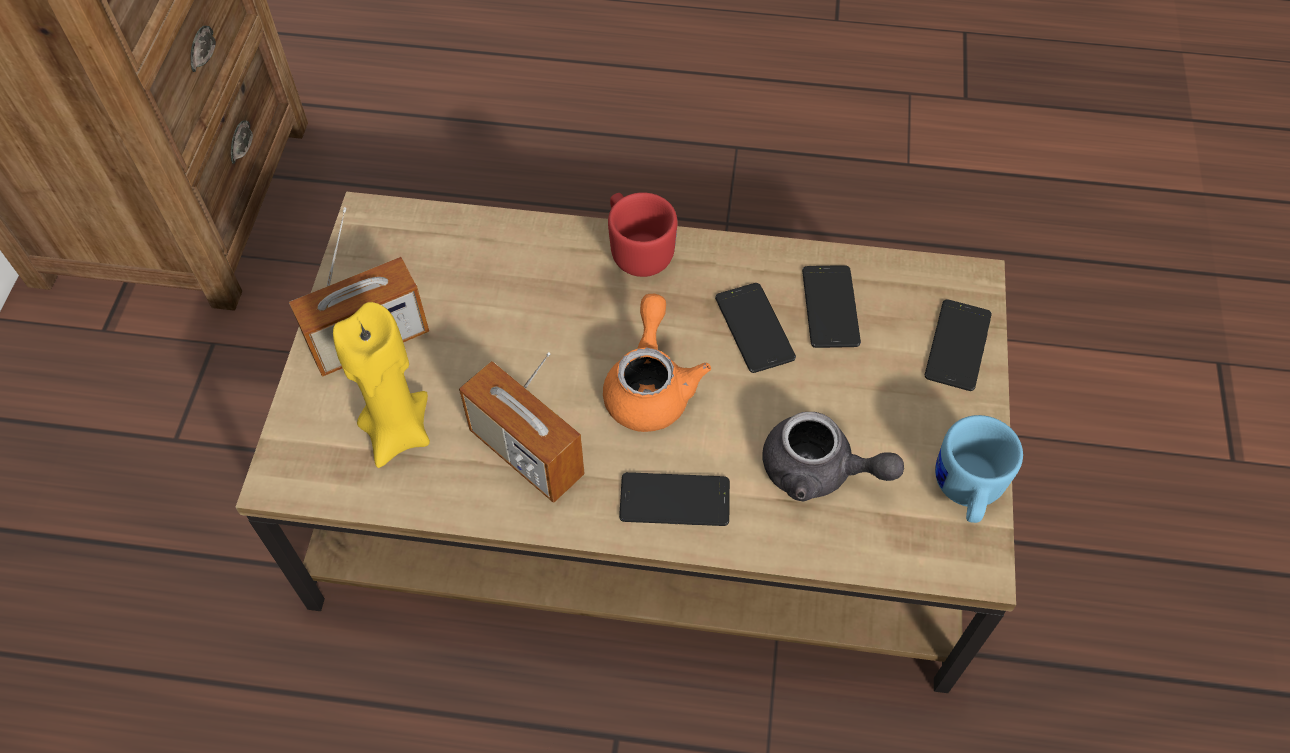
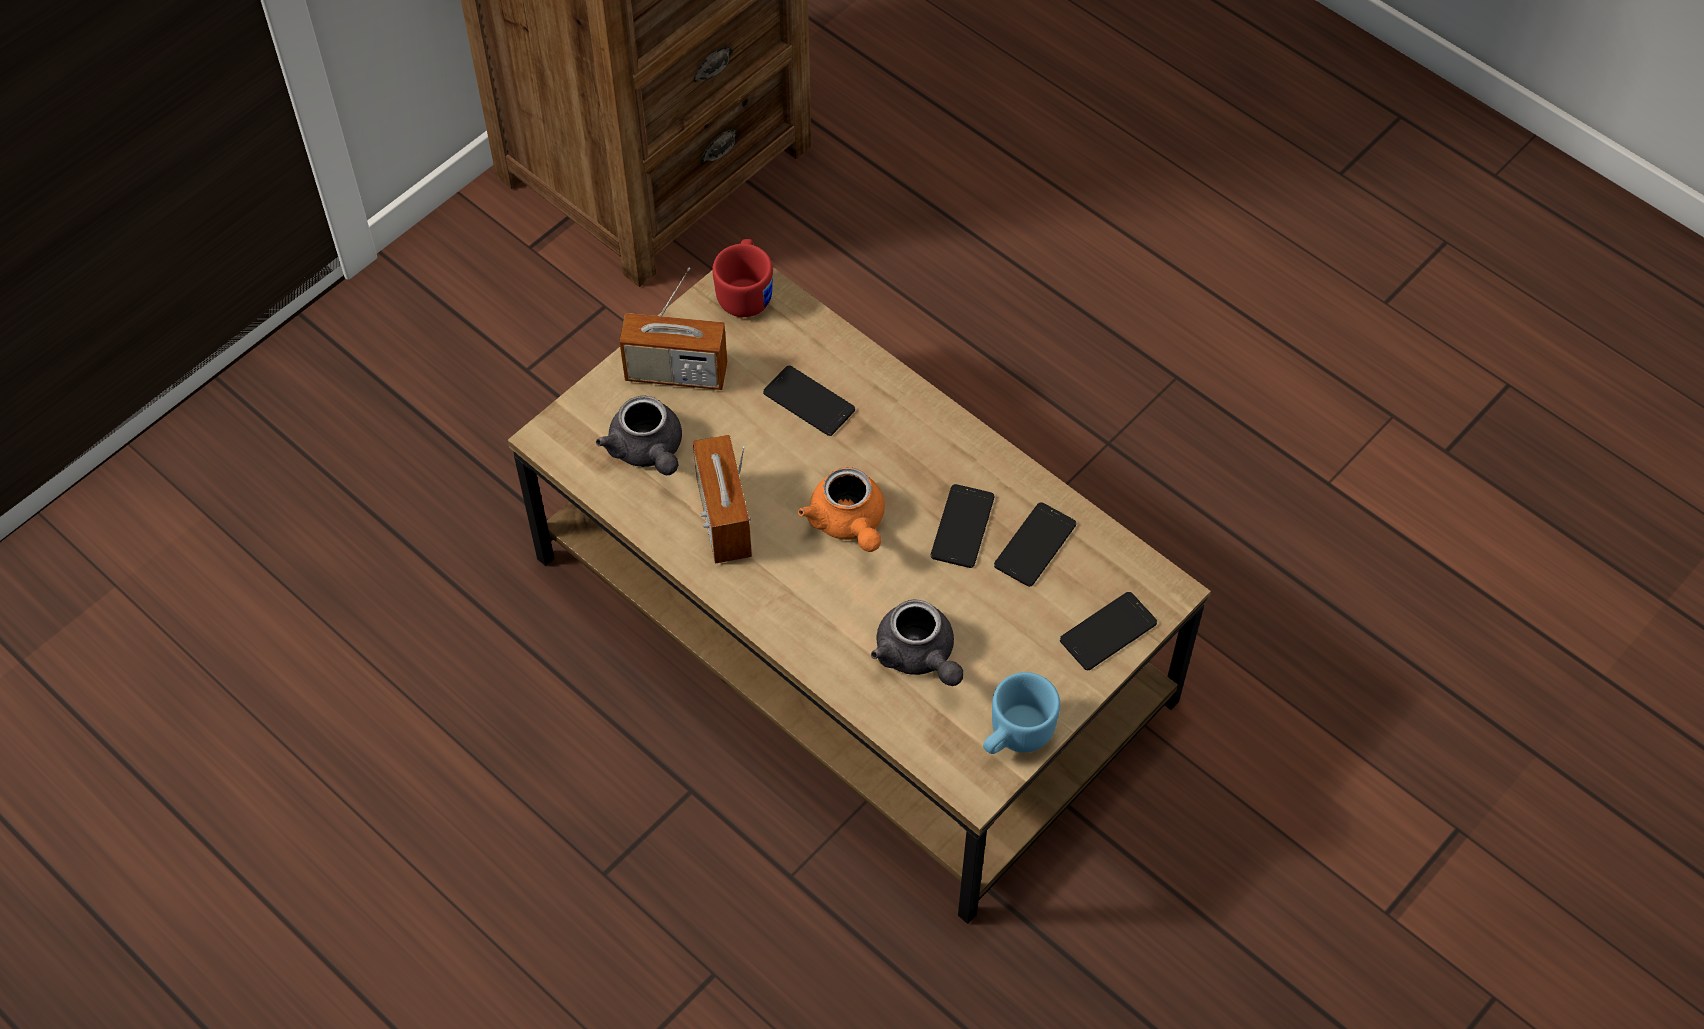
camera: 35 degrees right, 0 degrees up
yellow candle [333,302,430,468] -> grey teapot [596,396,682,475]
orange teapot [603,294,711,432] -> orange teapot turned 120 degrees clockwise [798,467,885,552]
red mug [608,192,677,277] -> red mug moved to [712,239,773,317]
phone [619,472,730,526] -> phone moved to [763,366,855,436]

